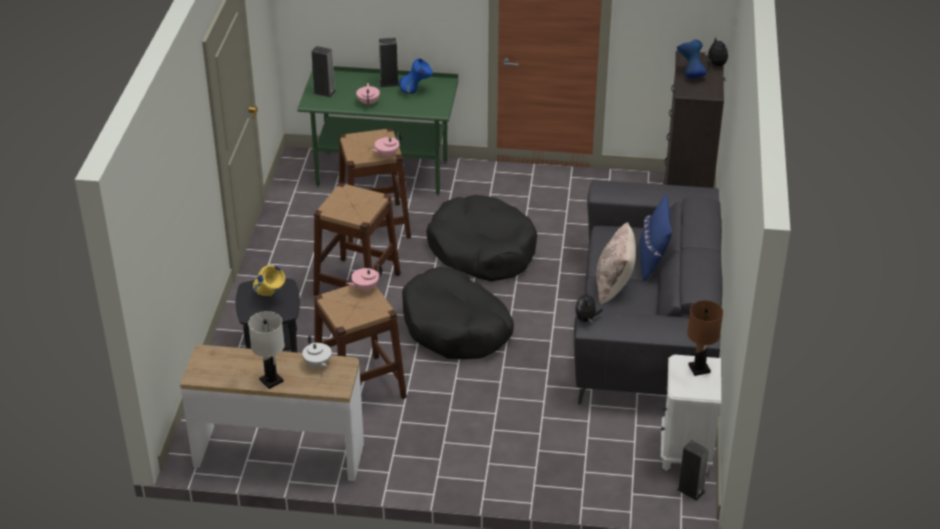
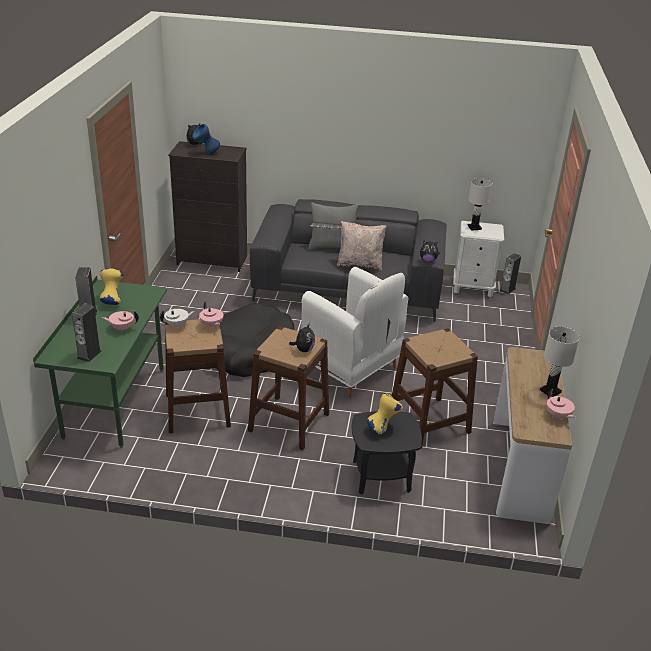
camera: 90 degrees left, 5 degrees down
white teapot [302,335,332,368] -> white teapot moved to [160,309,194,329]
pink teapot [346,264,382,291] -> pink teapot moved to [547,389,576,420]
blue vase [399,58,433,94] -> yellow vase [100,268,123,305]
black dog bed [402,267,514,359] -> white armchair [301,267,408,398]
blue pillow [640,194,672,281] -> grey pillow [308,202,358,250]
brown table lamp [687,300,723,376] -> white table lamp [467,178,492,231]
none -> plush toy [289,323,315,352]

